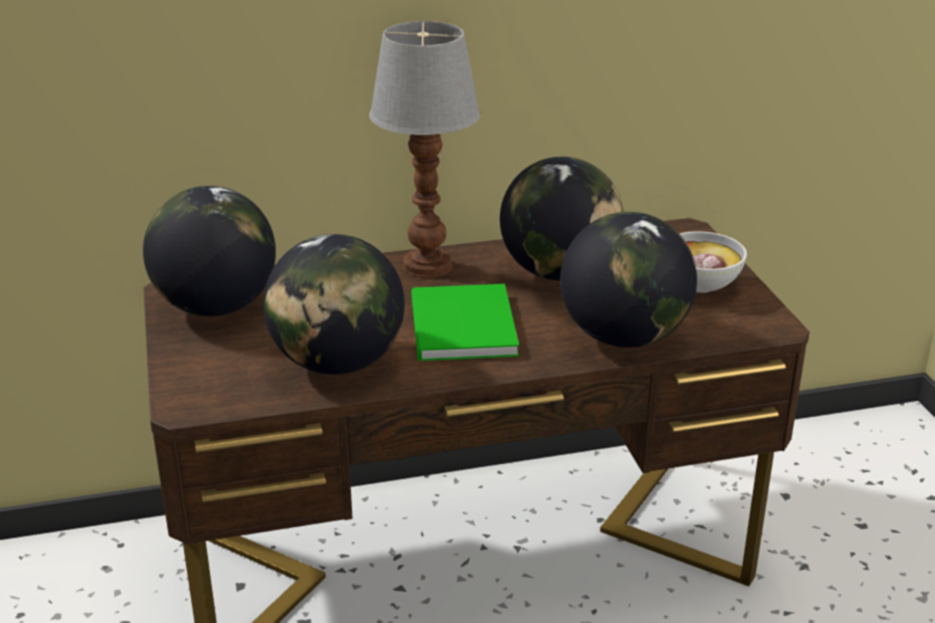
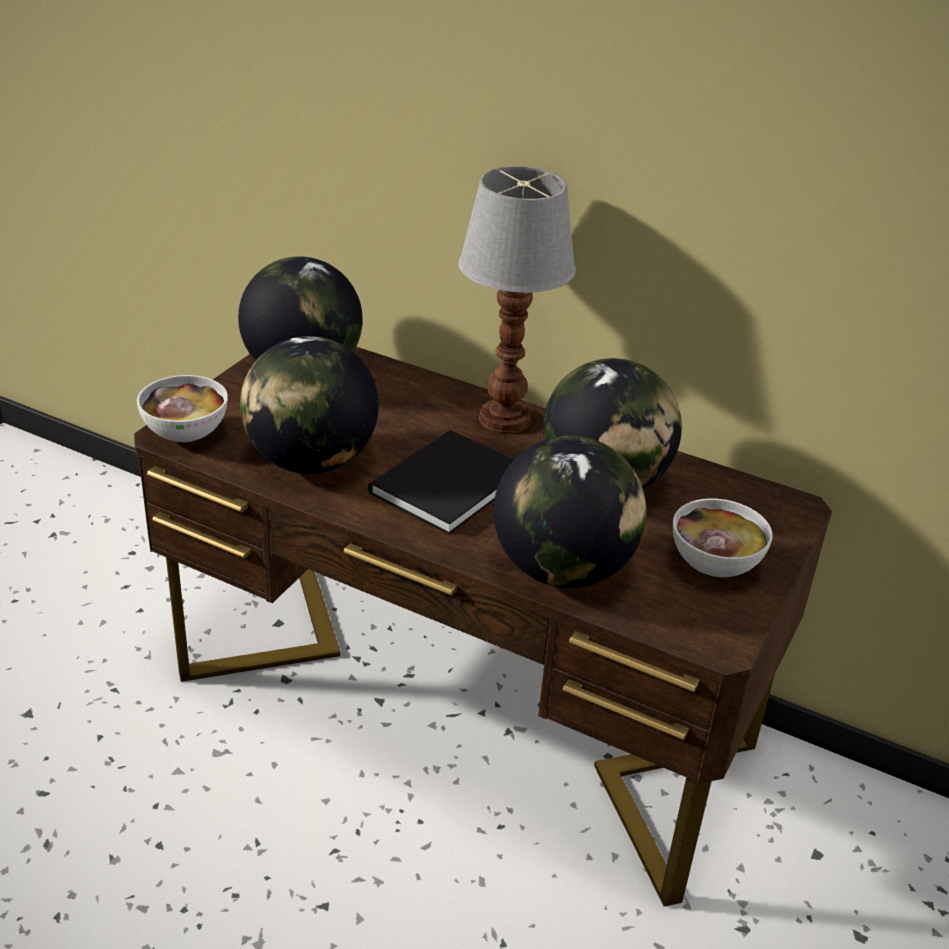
camera: 40 degrees right, 5 degrees up
green book [411,284,519,361] -> black book [368,430,514,534]
none -> bowl [137,375,228,442]

